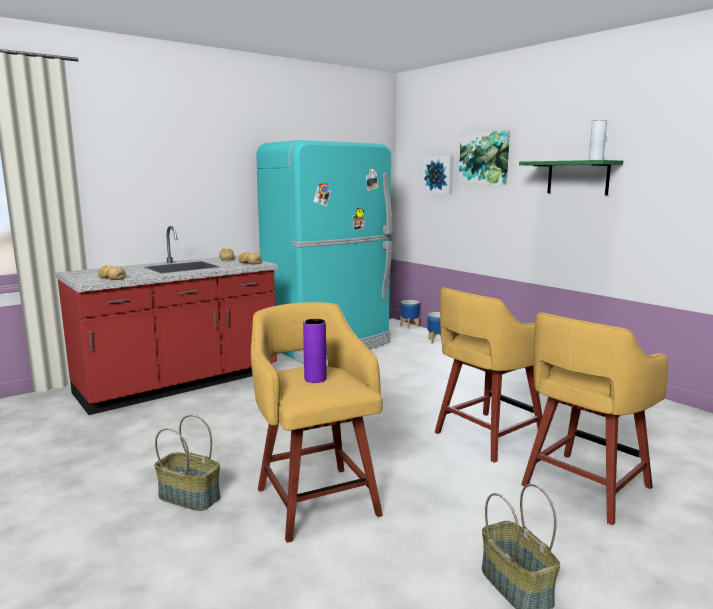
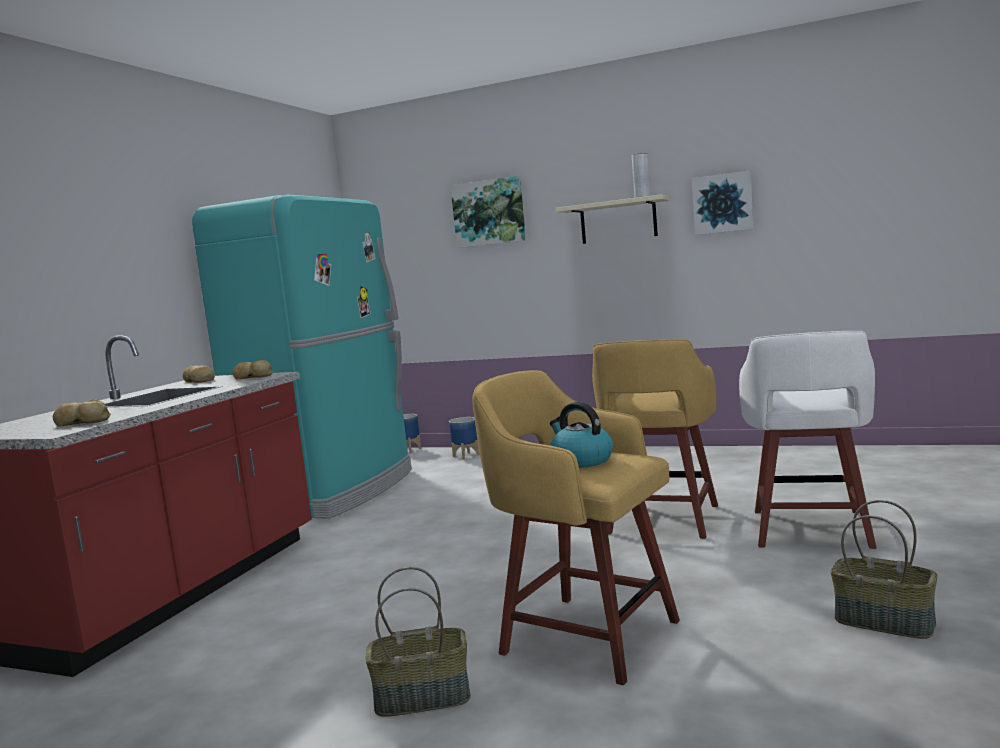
camera: 30 degrees left, 5 degrees down
purple vase [303,319,327,383] -> kettle [550,402,613,468]
picture [422,155,453,194] -> picture moved to [692,171,754,235]
green shelf [519,160,623,195] -> beige shelf [555,194,669,244]
yellow stool [521,313,668,525] -> white stool [739,331,877,549]

